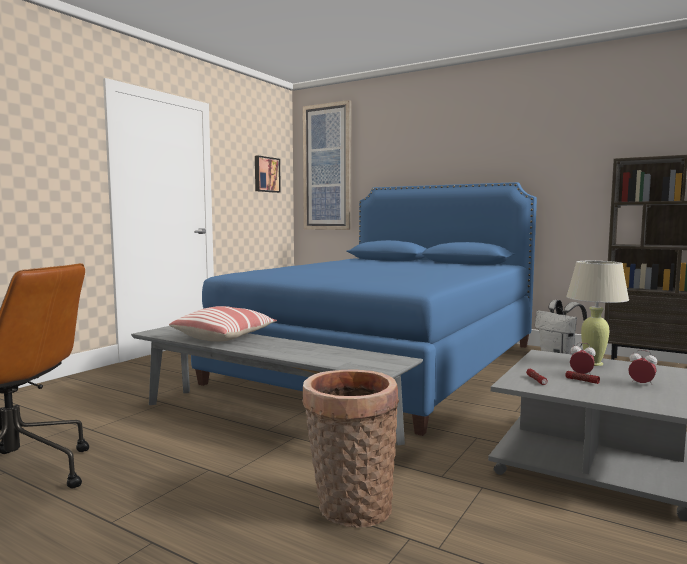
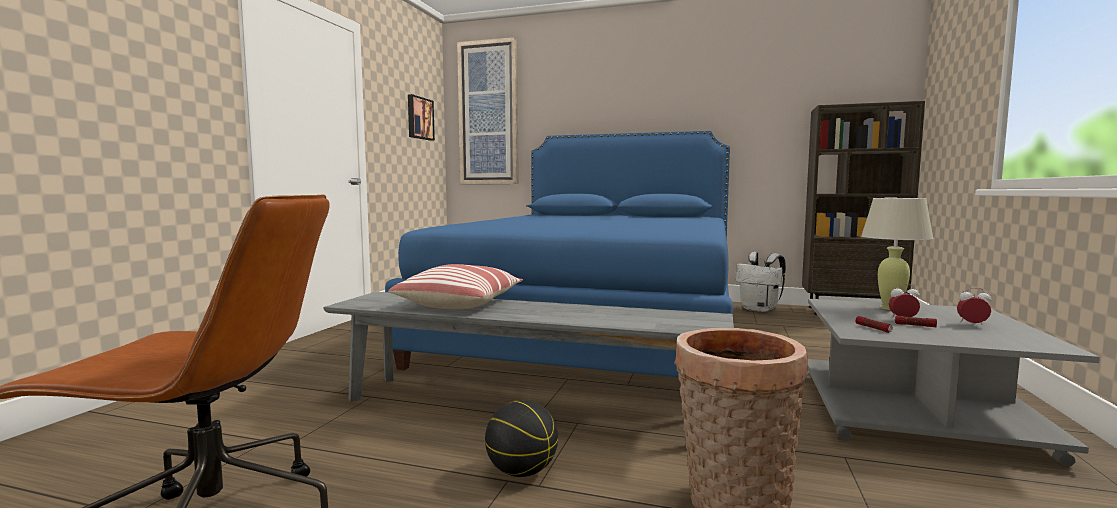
camera: 15 degrees left, 0 degrees up
none -> basketball [485,400,558,477]

